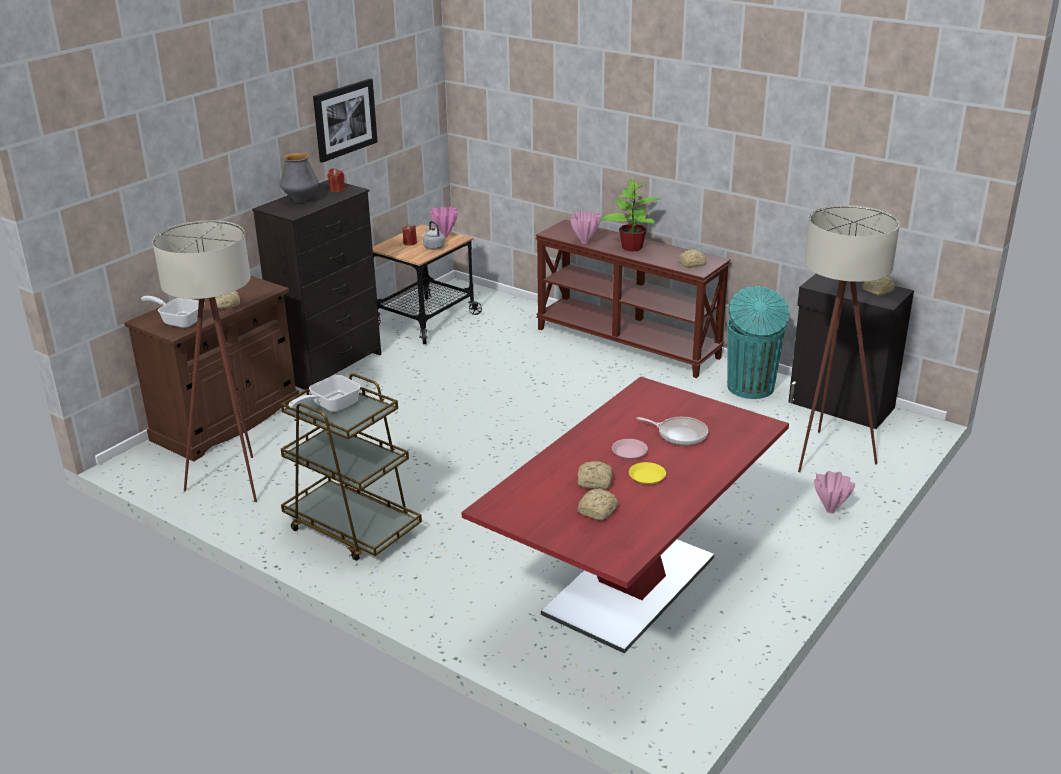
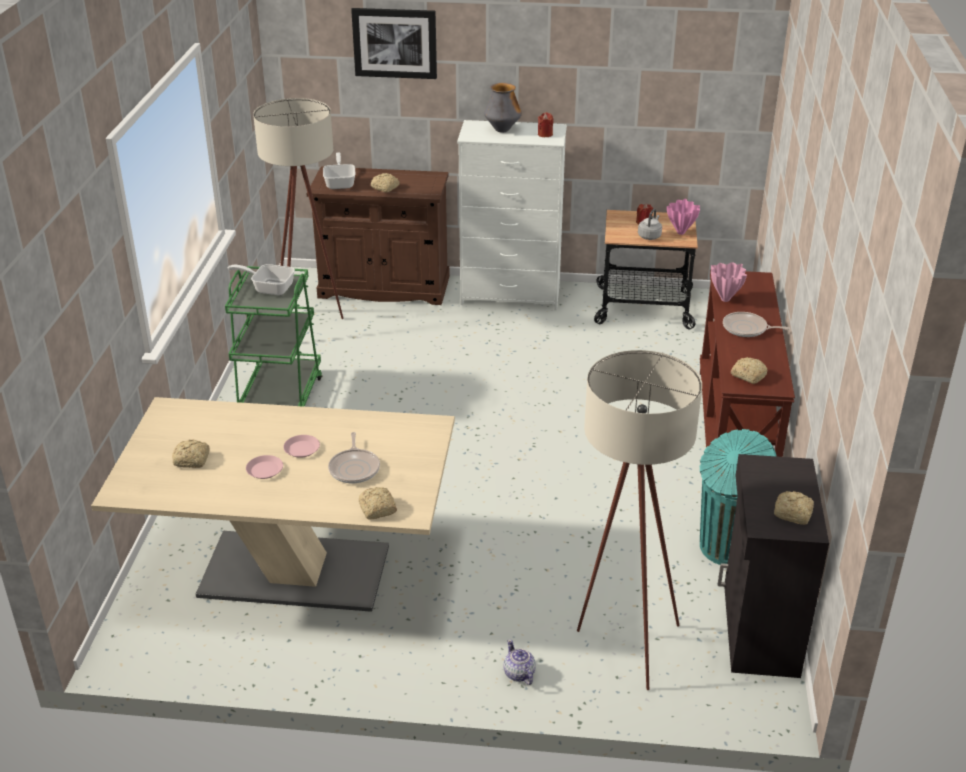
camera: 60 degrees right, 5 degrees up
black dresser [252,180,381,392] -> white dresser [457,120,567,311]
brown cart [281,374,422,561] -> green cart [225,266,322,407]
picture [313,79,378,163] -> picture moved to [351,8,437,79]
red dining table [461,376,789,653] -> beige dining table [91,397,455,612]
bread [578,461,612,490] -> bread moved to [359,487,397,519]
potted plant [601,179,660,252] -> frying pan [723,312,790,337]
yellow plate [629,462,666,484] -> pink plate [246,455,283,479]
pink vase [814,471,855,513] -> teapot [503,639,536,685]

